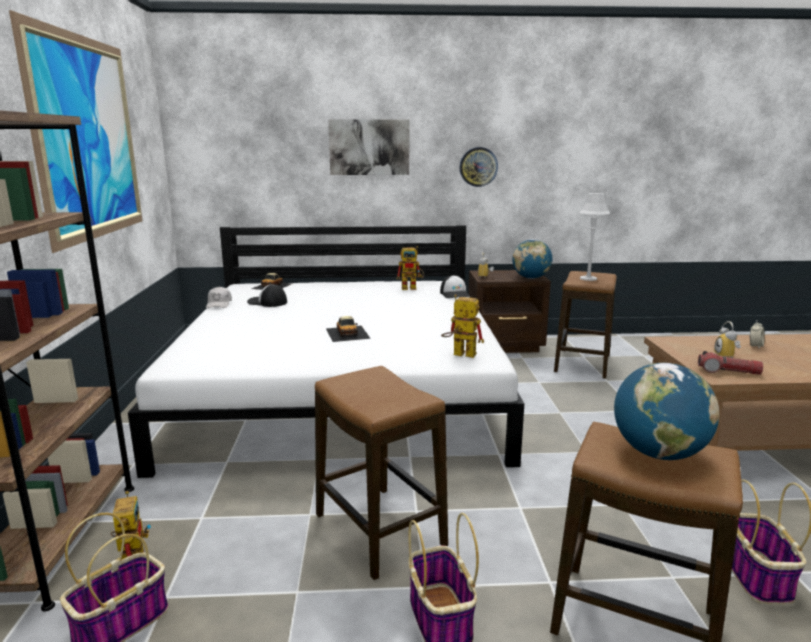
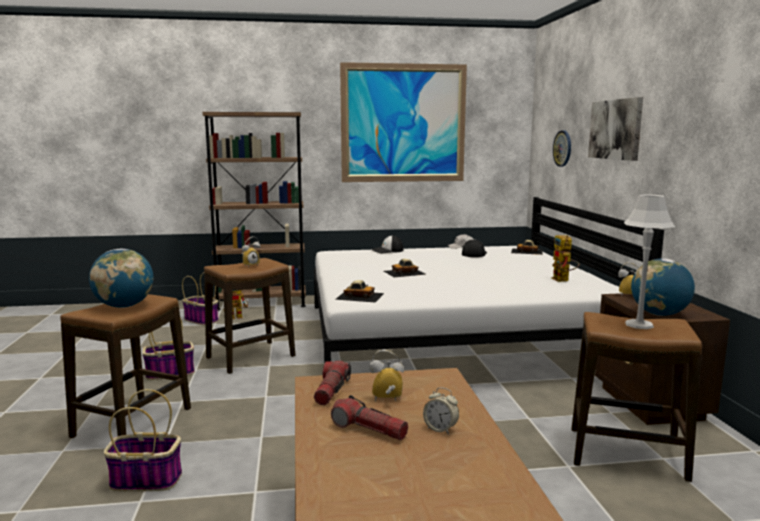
camera: 85 degrees right, 5 degrees down
cap [440,275,471,298] -> cap moved to [371,235,403,253]
toy robot [441,294,484,358] -> toy car [335,280,384,302]
wall clock [460,147,498,187] -> wall clock moved to [553,130,571,167]
none -> alarm clock [242,236,260,267]
none -> flashlight [331,395,408,440]

